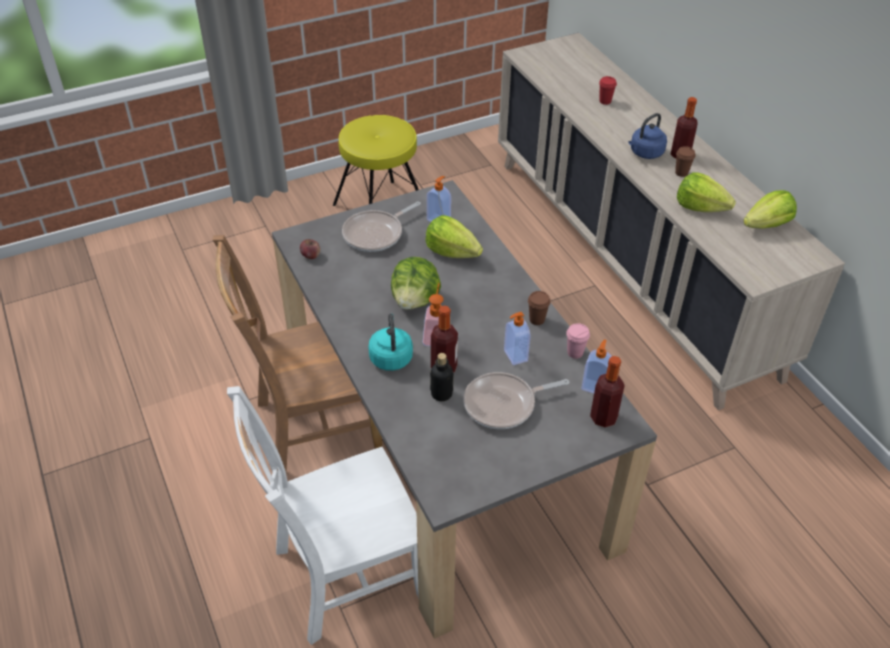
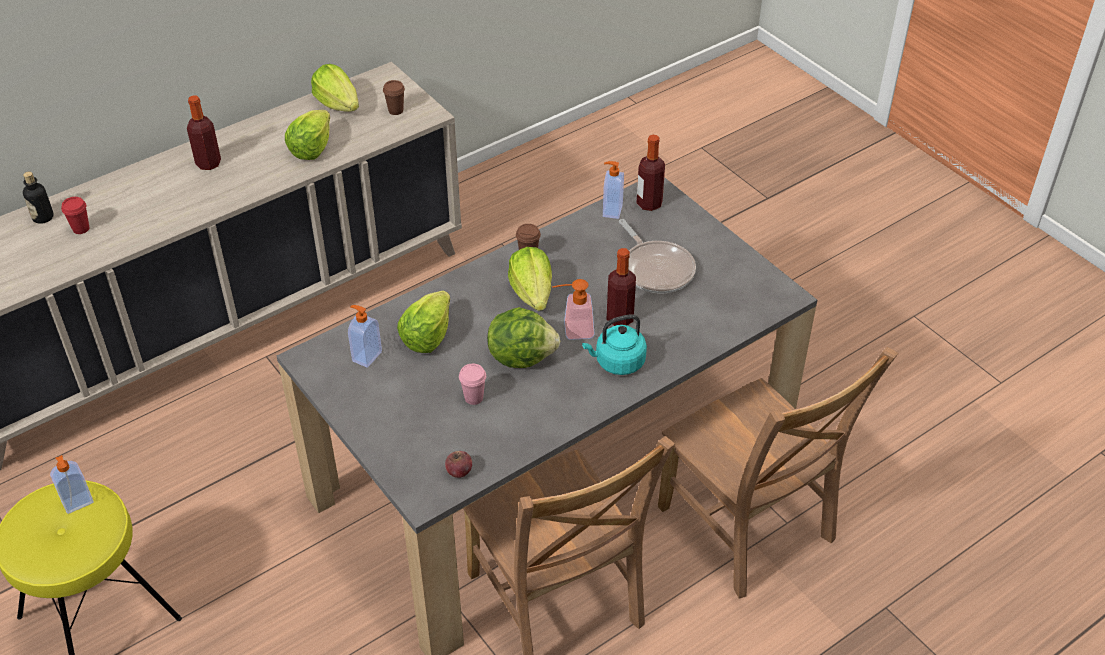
camera: 100 degrees left, 0 degrees up
white chair [227,386,419,645] -> brown chair [658,347,899,599]
frying pan [342,201,421,252] -> none
bottle [430,353,454,401] -> bottle moved to [23,172,54,224]
soap dispenser [504,312,530,365] -> soap dispenser moved to [50,455,94,514]
pink cup [566,323,590,359] -> pink cup moved to [459,364,486,405]
blue kettle [628,113,667,159] -> none
brown cup [675,146,696,177] -> brown cup moved to [383,80,405,115]
none -> lettuce [508,247,552,311]

